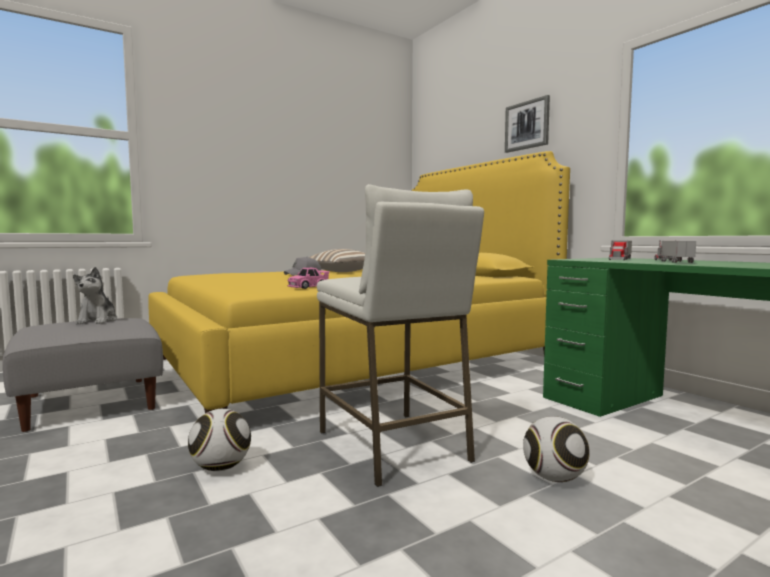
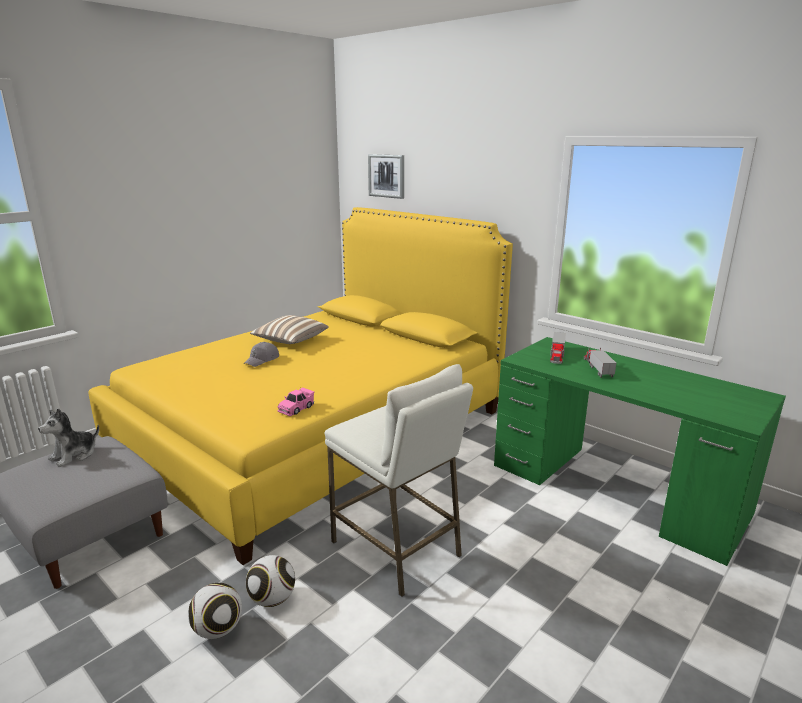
camera: 15 degrees left, 15 degrees up
plush toy [73,267,117,324] -> plush toy turned 60 degrees clockwise [38,408,99,467]
picture [505,95,550,153] -> picture moved to [368,154,404,199]
football [523,416,590,482] -> football moved to [188,583,242,639]

